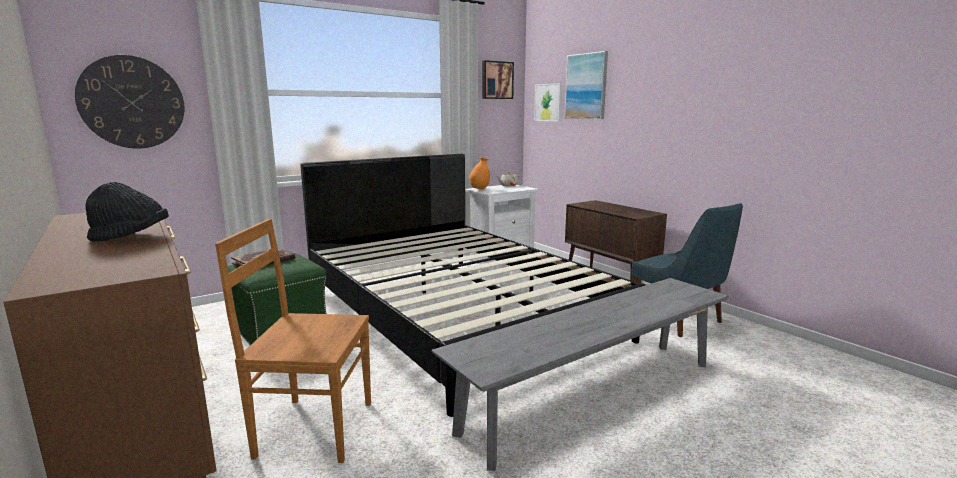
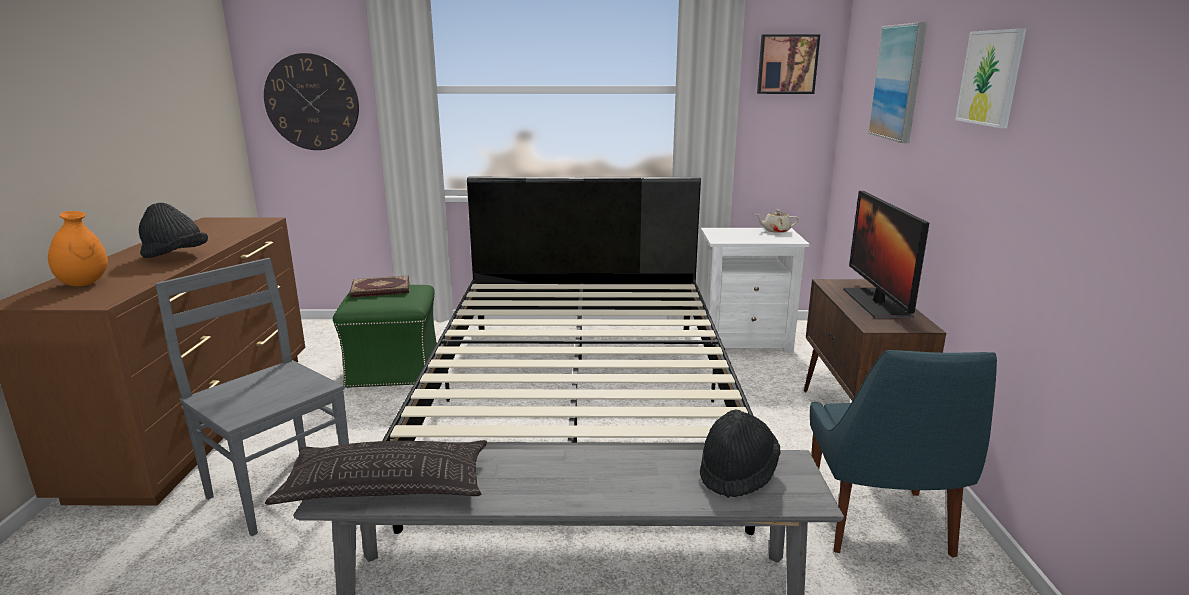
camera: 35 degrees right, 5 degrees up
brown chair [215,219,371,463] -> grey chair [155,258,349,536]
orange vase [469,157,490,190] -> orange vase moved to [48,211,108,287]
picture [534,83,562,122] -> picture moved to [955,28,1026,128]
none -> pillow [265,440,487,505]
none -> black hat [700,409,781,498]
none -> monitor [843,191,929,318]

